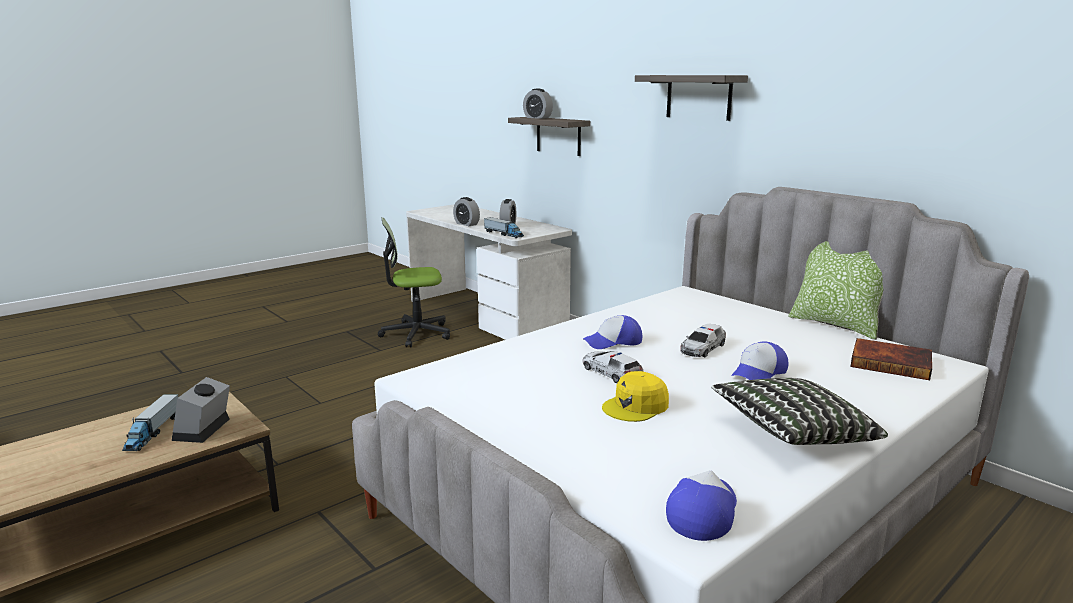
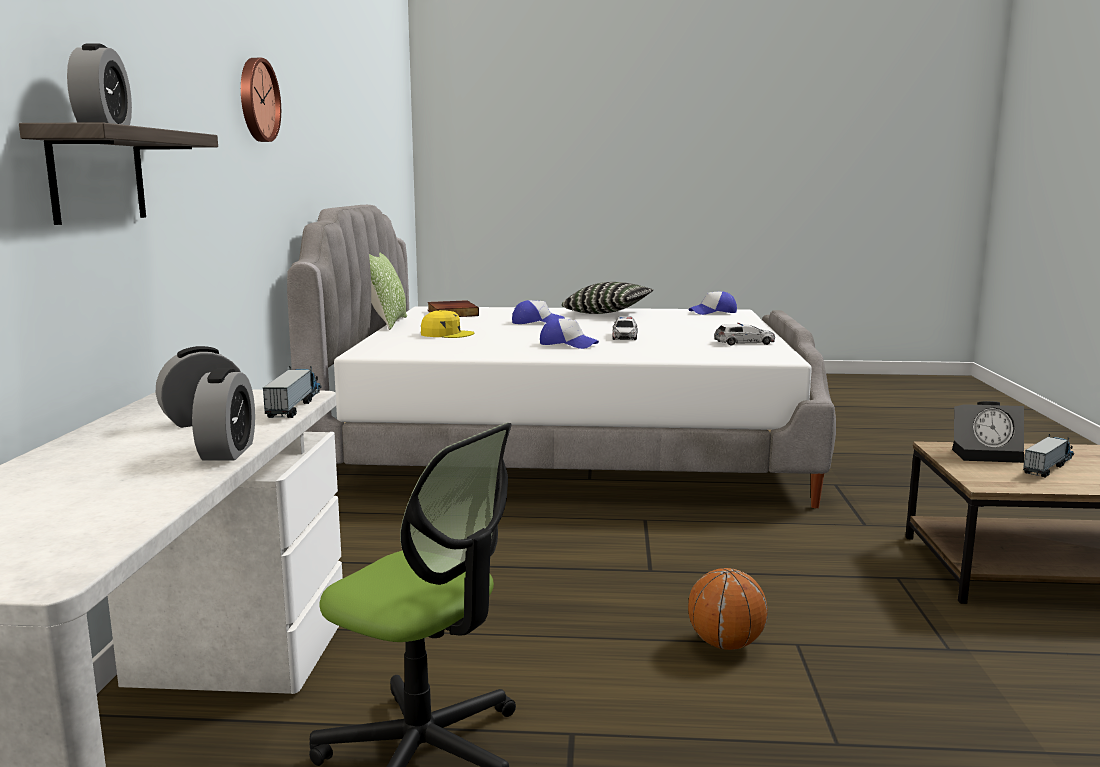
camera: 135 degrees left, 5 degrees down
alarm clock [172,377,230,443] -> alarm clock turned 45 degrees clockwise [952,401,1024,463]
yellow cap [602,371,669,422] -> yellow cap moved to [421,310,475,338]
shelf [635,75,748,121] -> wall clock [241,58,281,142]
toy car [680,324,726,357] -> toy car moved to [714,323,775,346]
none -> basketball [688,568,768,650]

